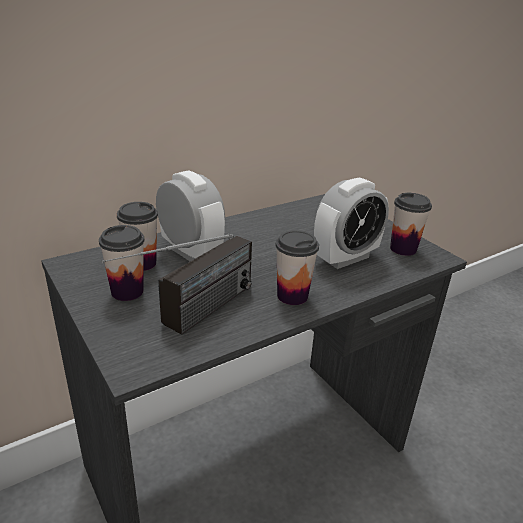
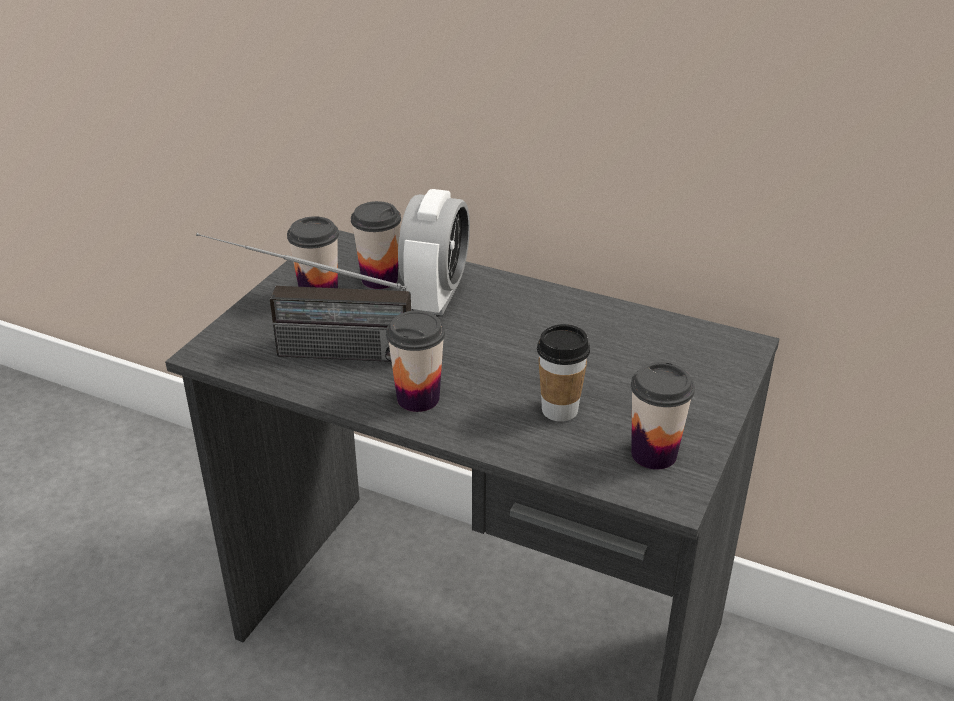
camera: 60 degrees right, 5 degrees up
alarm clock [314,178,389,269] -> cup [537,324,590,422]

